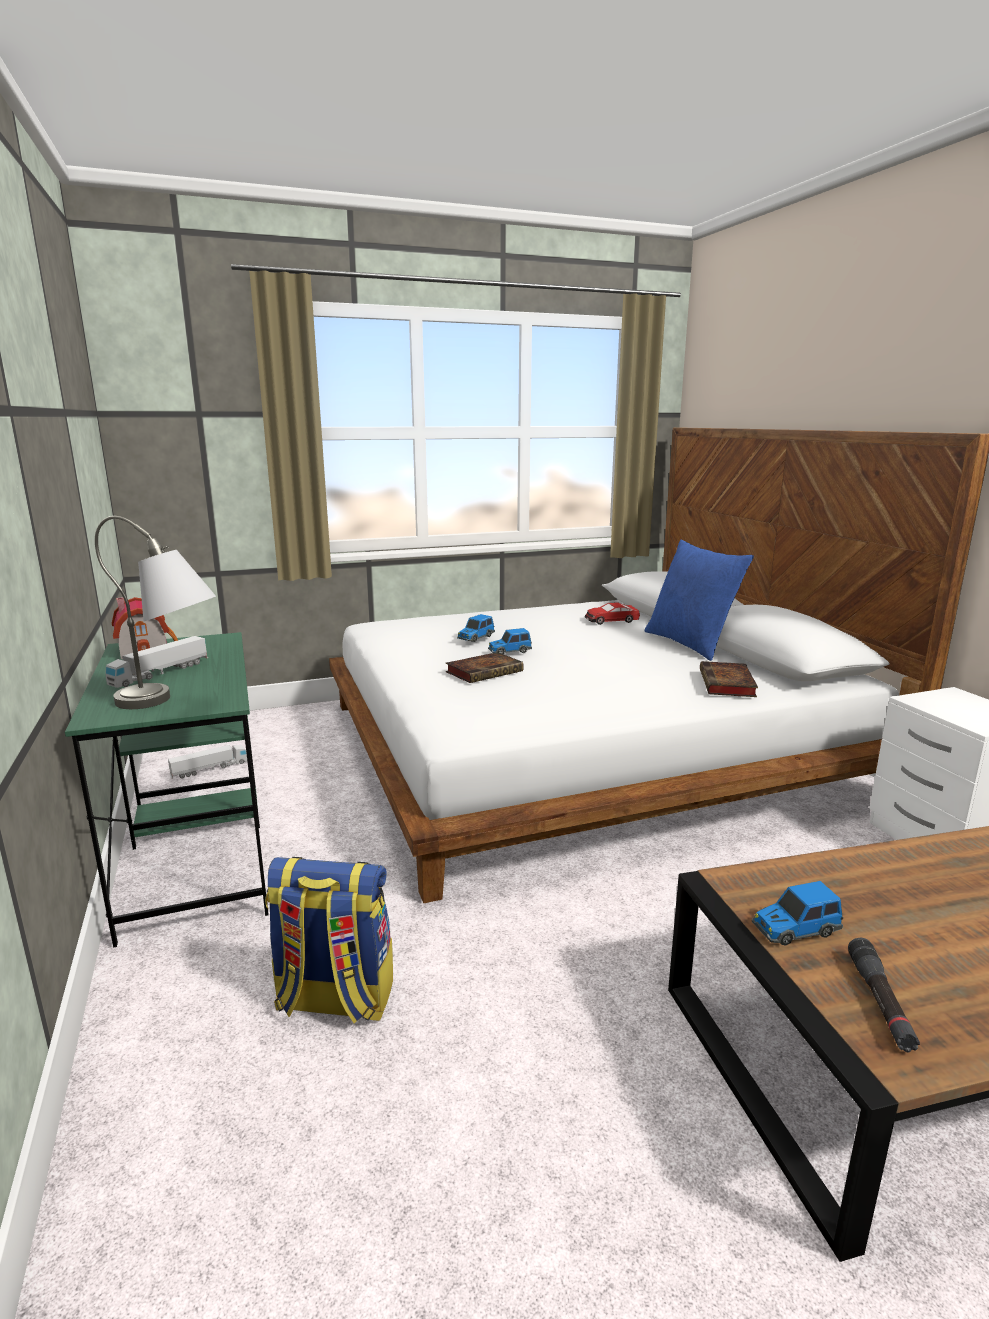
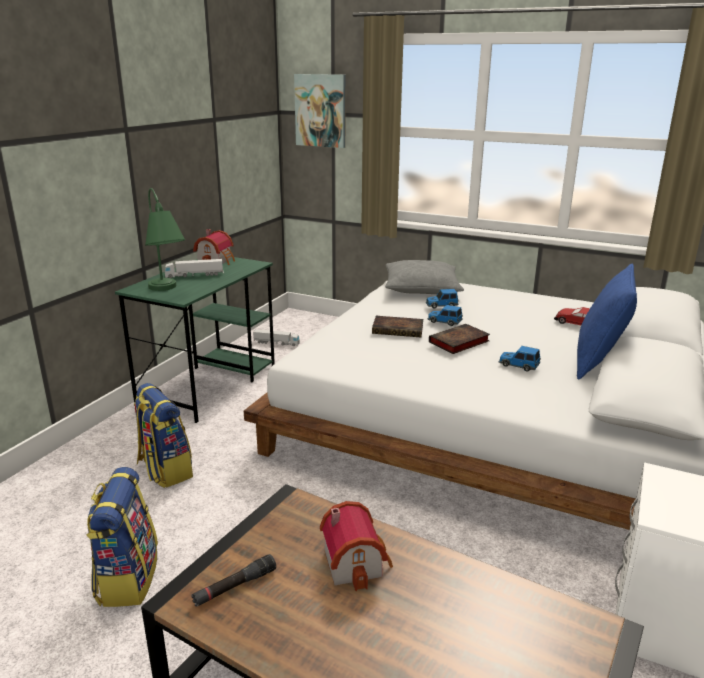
camera: 45 degrees right, 5 degrees up
grey table lamp [95,516,216,709] -> green table lamp [145,188,185,291]
book [700,661,758,697] -> book moved to [429,324,490,354]
toy car [752,881,843,946] -> toy car moved to [499,346,541,372]
none -> backpack [86,467,158,607]
none -> picture [294,74,345,148]
none -> toy house [320,501,393,591]
none -> grey pillow [385,260,464,294]

